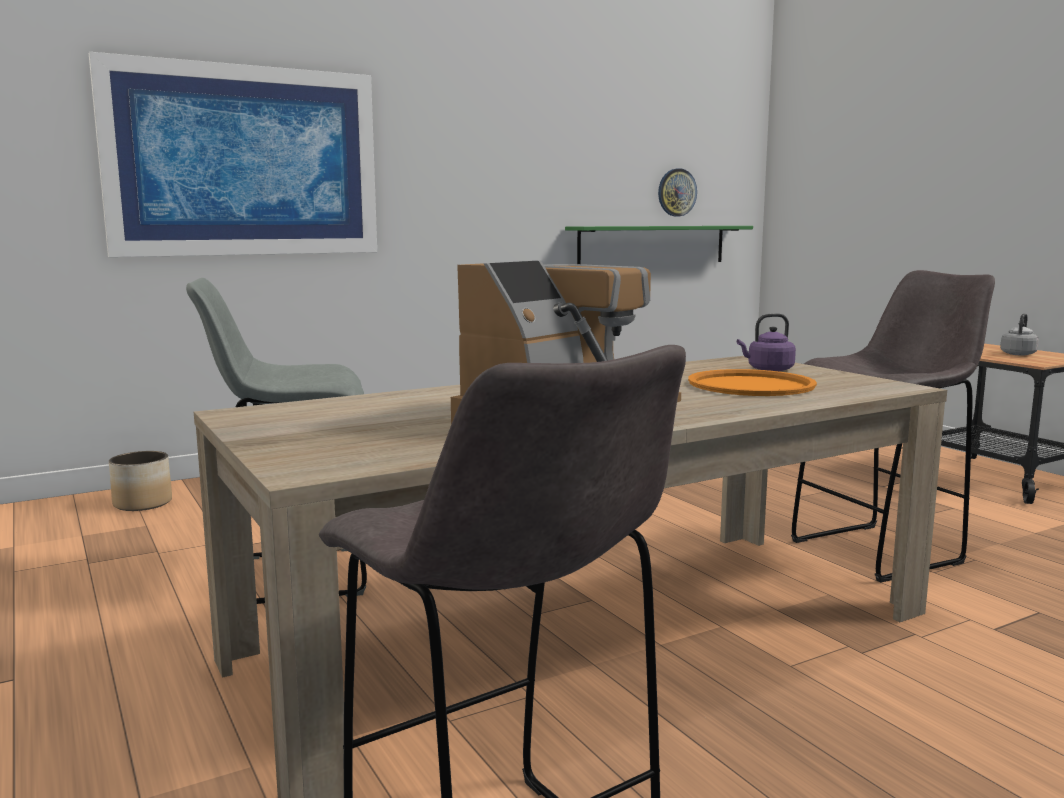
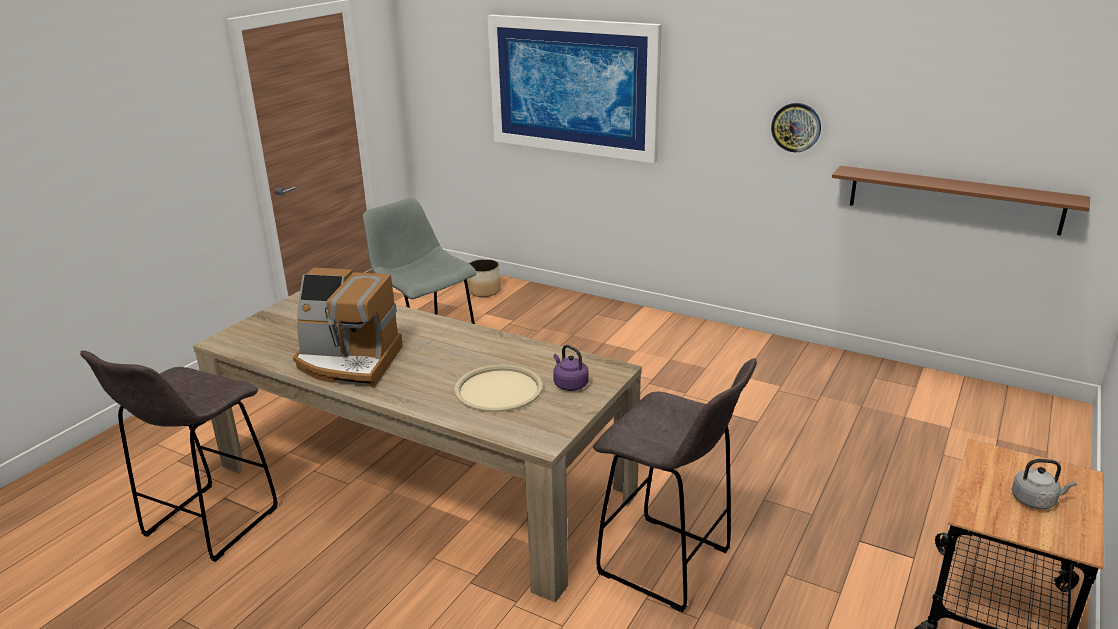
camera: 60 degrees right, 15 degrees up
green shelf [565,226,753,264] -> brown shelf [832,166,1090,235]
wall clock [658,168,697,216] -> wall clock moved to [771,103,821,152]
orange tray [688,369,817,396] -> beige tray [454,364,543,413]

